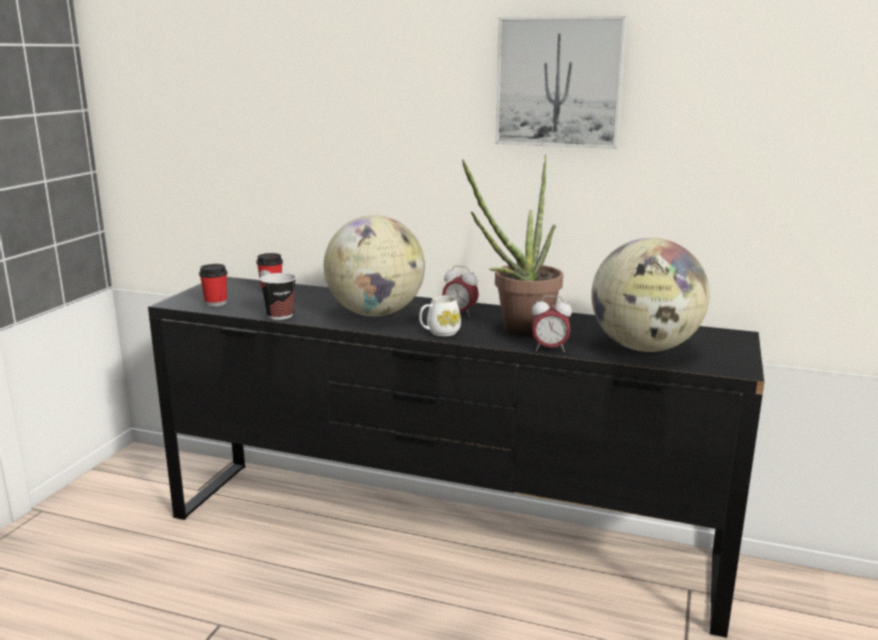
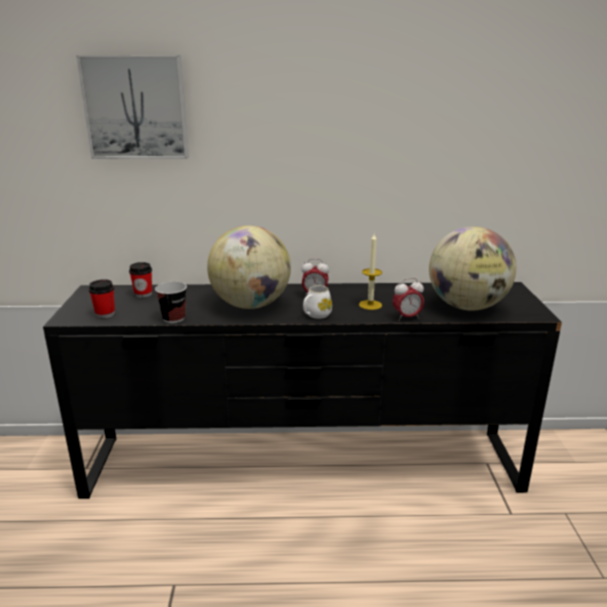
camera: 20 degrees left, 5 degrees up
potted plant [462,155,563,337] -> candle [359,234,382,310]
picture [495,16,627,149] -> picture moved to [76,55,189,159]

